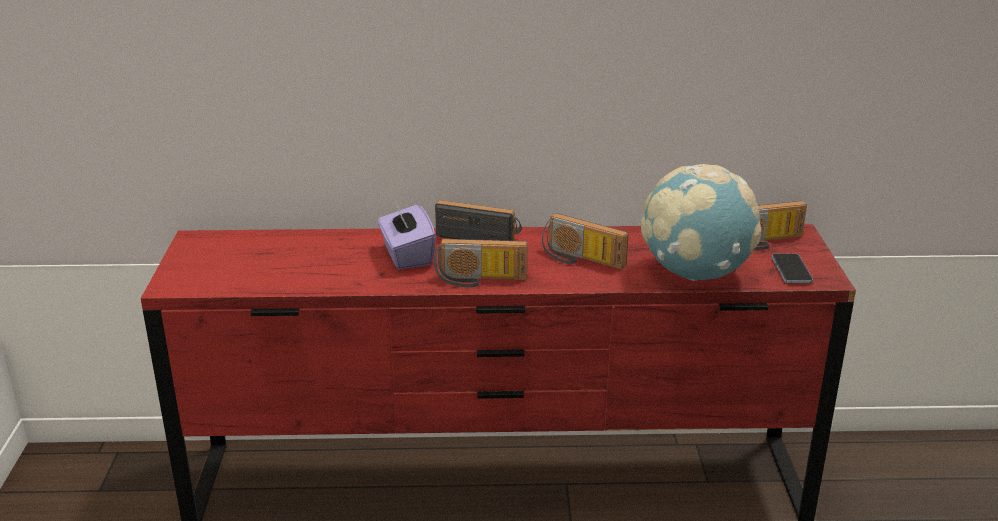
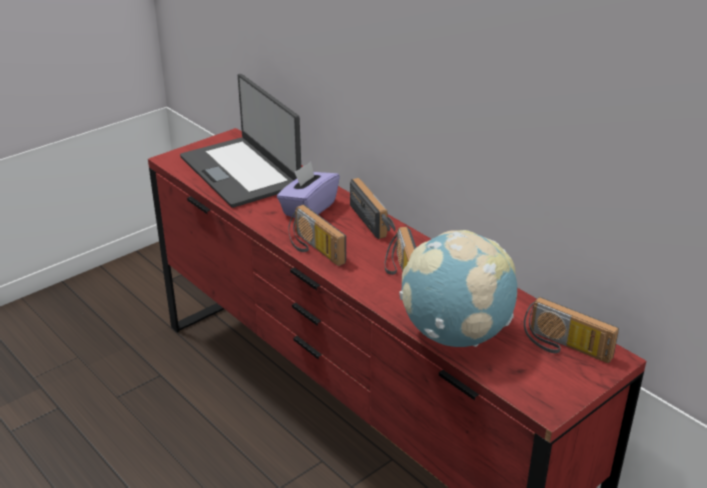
camera: 50 degrees right, 5 degrees up
phone [772,253,813,283] -> none
none -> laptop [180,74,301,208]

